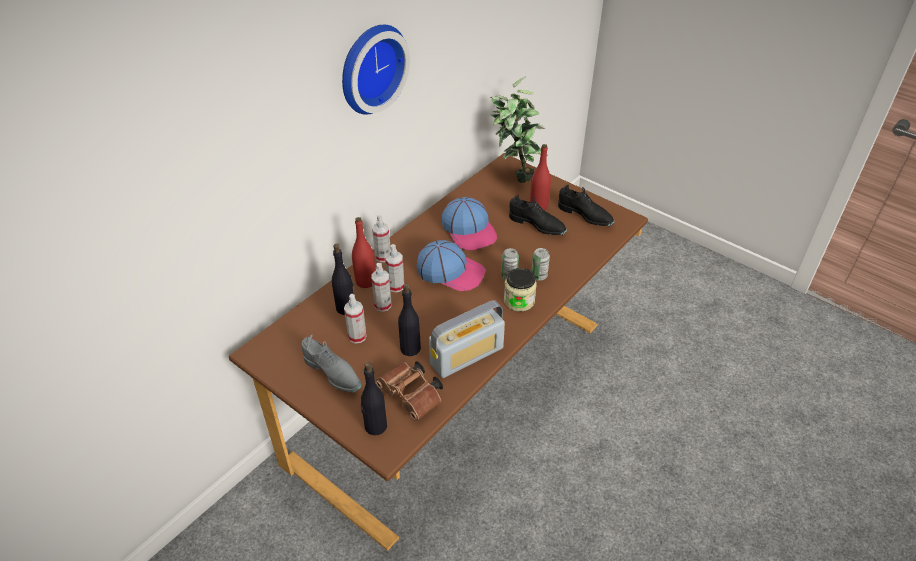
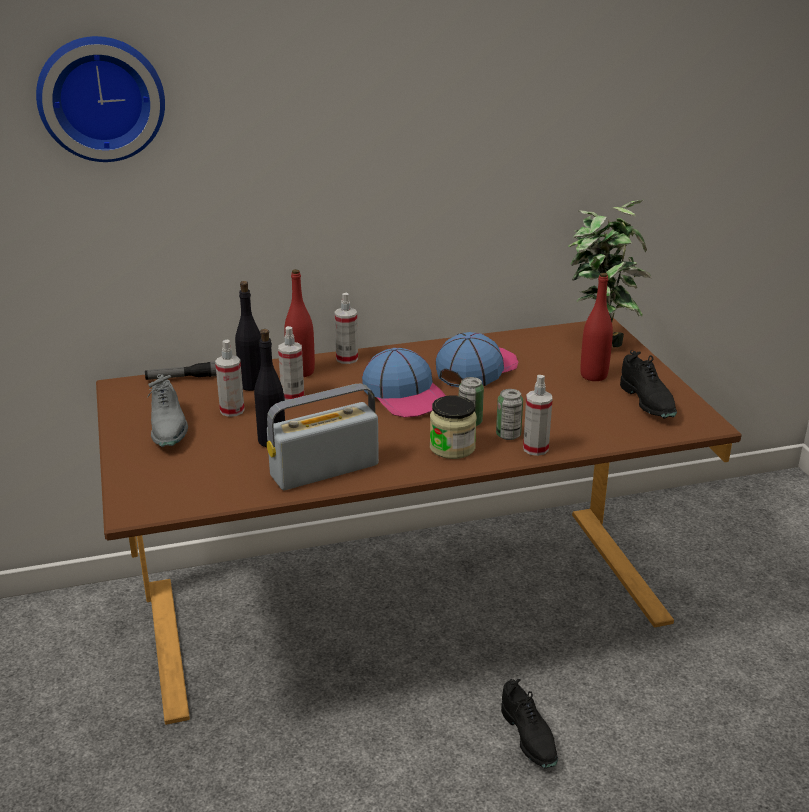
camera: 35 degrees right, 15 degrees down
wall clock [342,25,410,115] -> wall clock moved to [36,36,165,162]
black bottle [361,362,387,436] -> none
brown binoculars [375,361,443,421] -> none
spray bottle [385,244,405,292] -> spray bottle moved to [523,375,553,456]
radio [429,300,505,378] -> radio turned 150 degrees clockwise [267,383,379,490]
cap [442,197,497,251] -> cap turned 150 degrees counterclockwise [436,332,518,387]
black shoe [509,195,567,235] -> black shoe moved to [501,679,558,768]
none -> flashlight [145,361,217,380]

